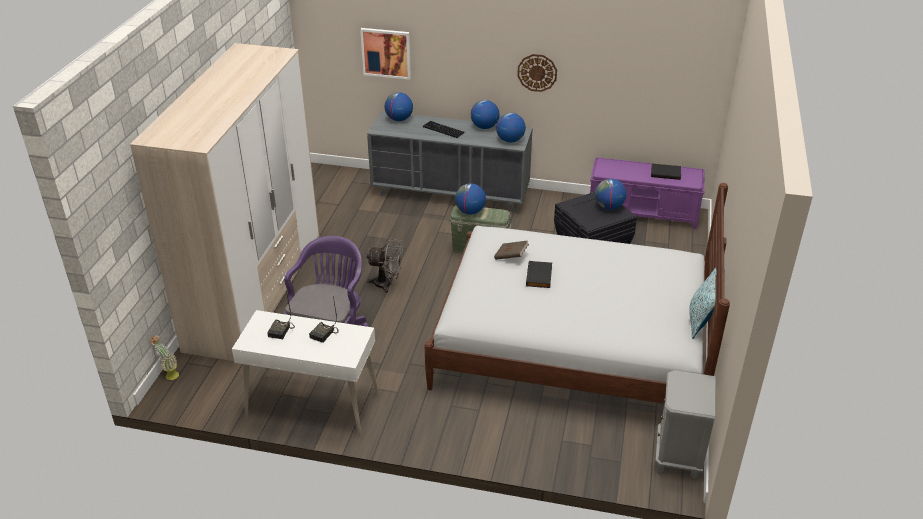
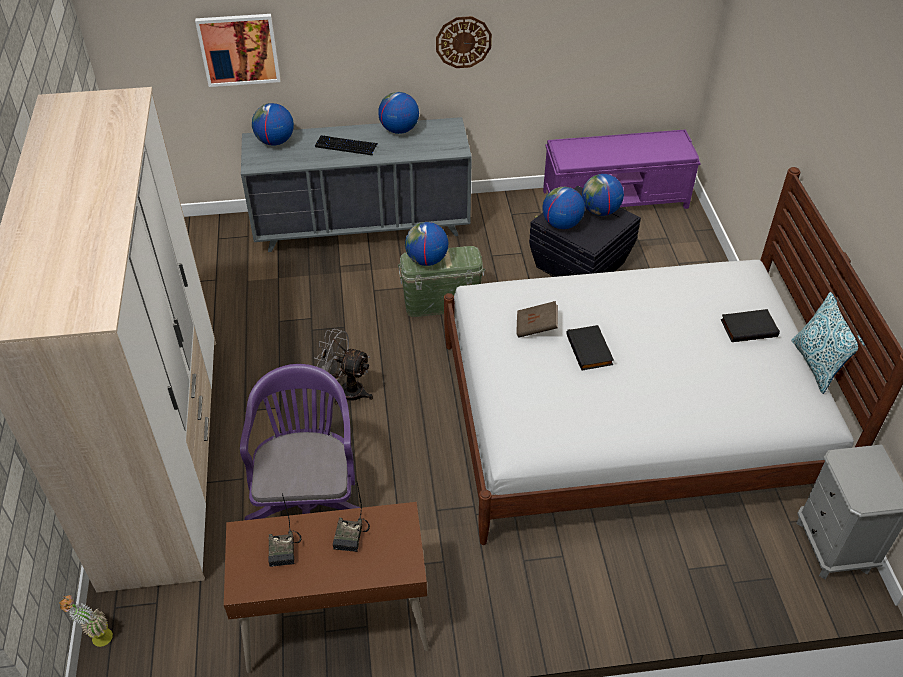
camera: 20 degrees left, 10 degrees up
white desk [232,310,379,436] -> brown desk [224,502,429,673]
grey fan [366,239,403,293] -> grey fan turned 150 degrees counterclockwise [314,329,373,404]
globe [496,112,526,142] -> globe moved to [542,187,585,229]
black book [651,163,681,180] -> black book moved to [721,309,780,342]

